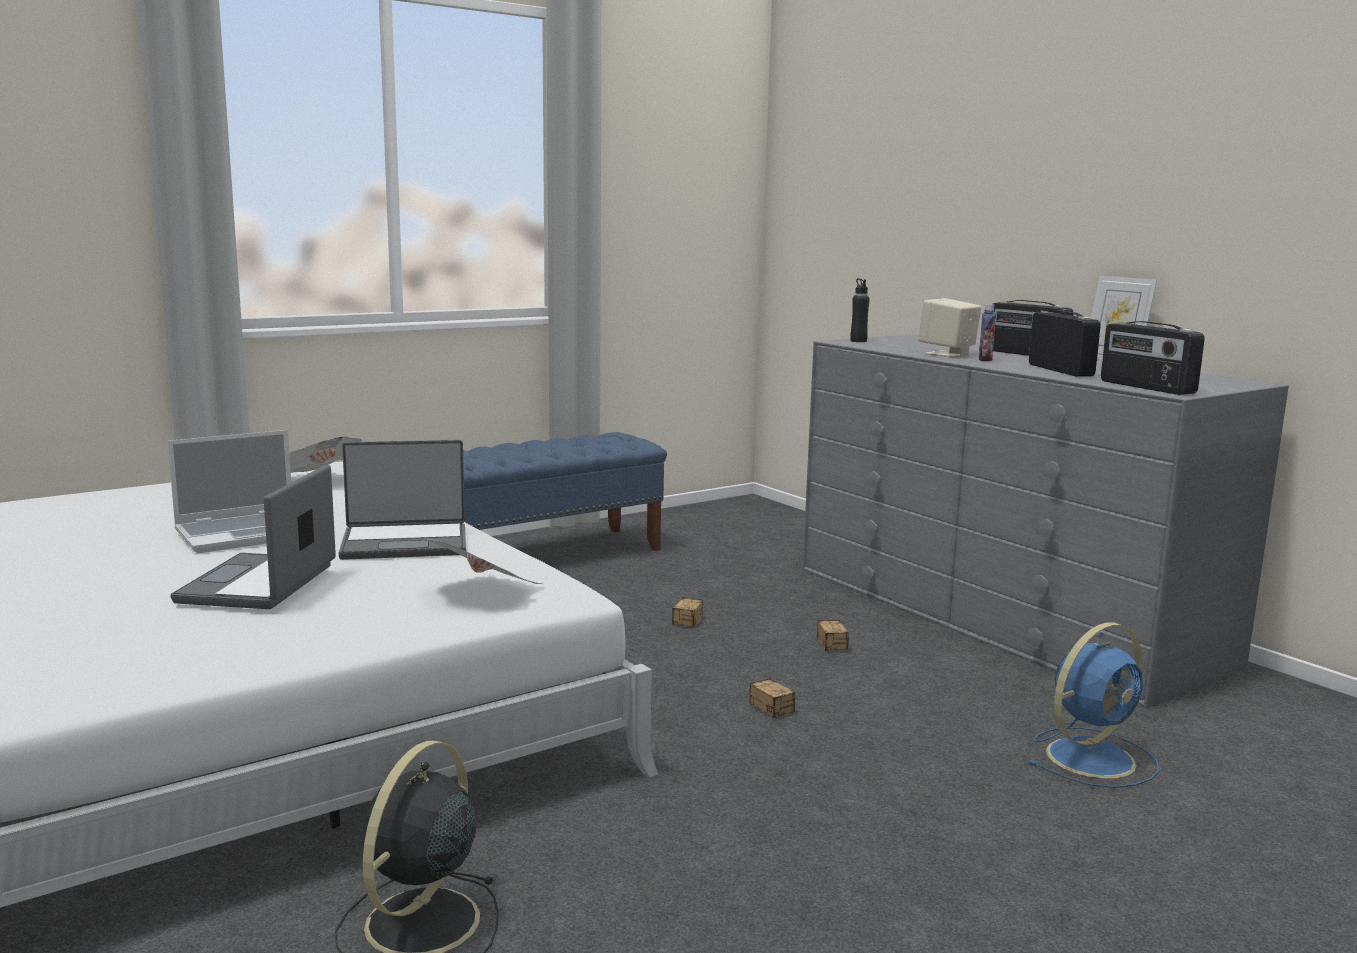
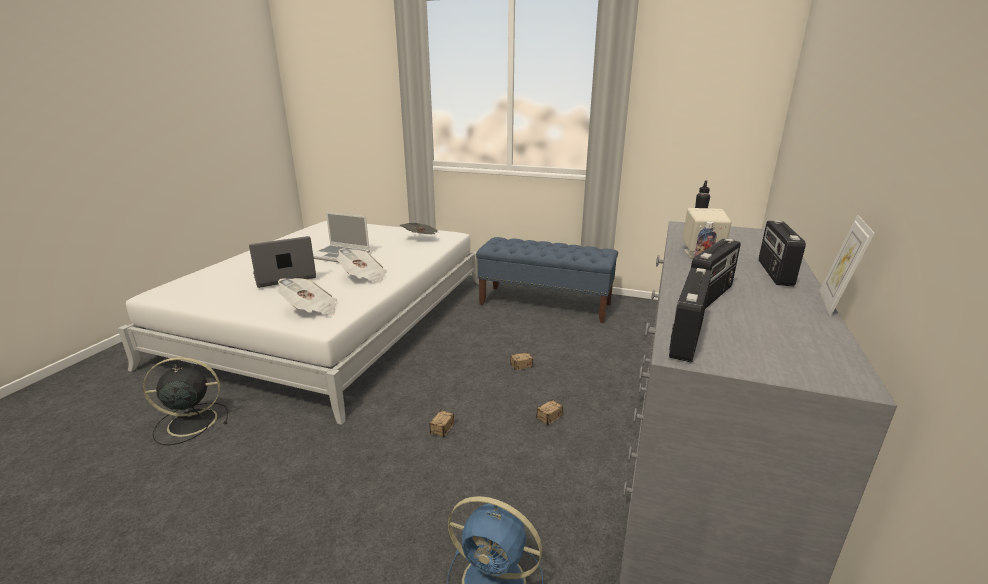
camera: 55 degrees right, 10 degrees up
laptop [339,440,466,560] -> newspaper [337,248,387,283]

